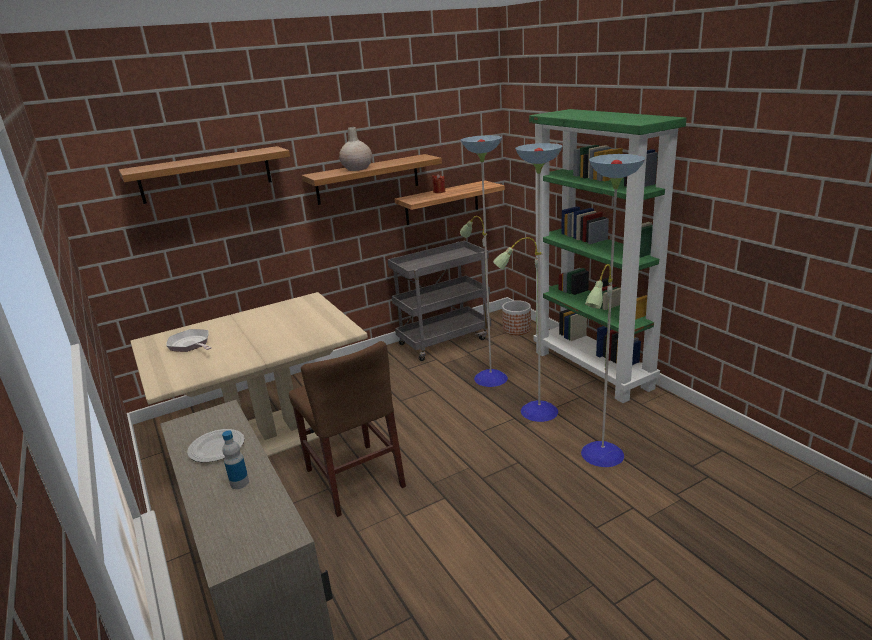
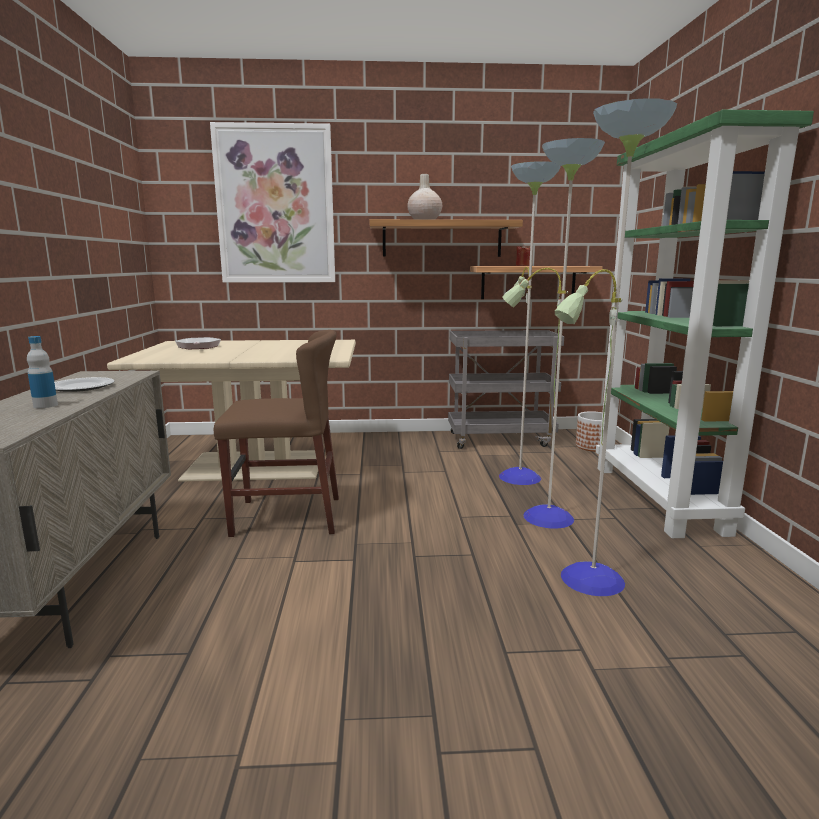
camera: 25 degrees right, 10 degrees down
shelf [119,146,290,204] -> picture [210,122,335,283]
brown chair [289,341,406,517] -> brown chair turned 90 degrees counterclockwise [214,330,339,537]

